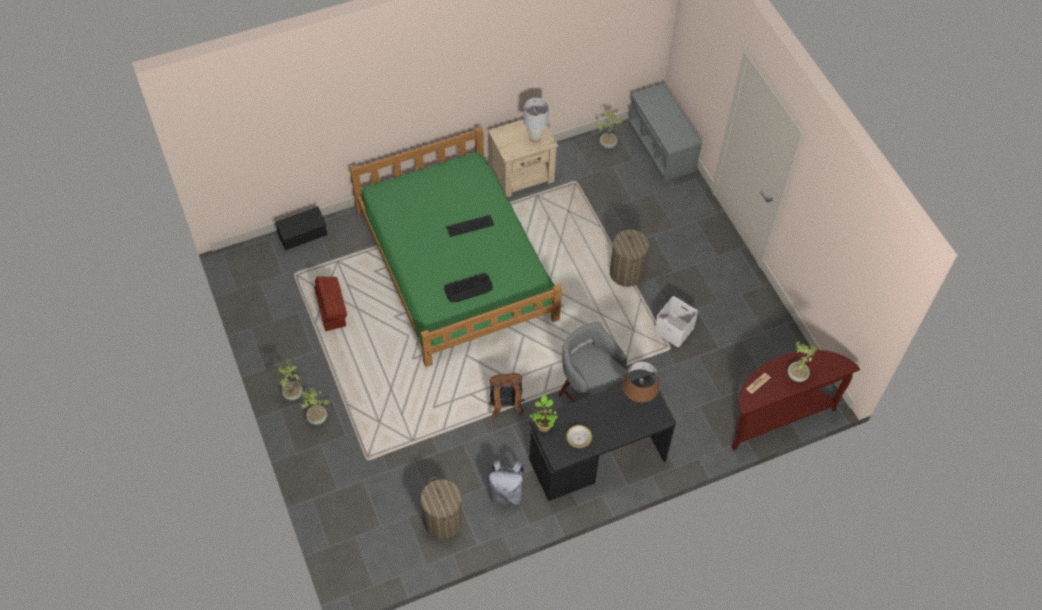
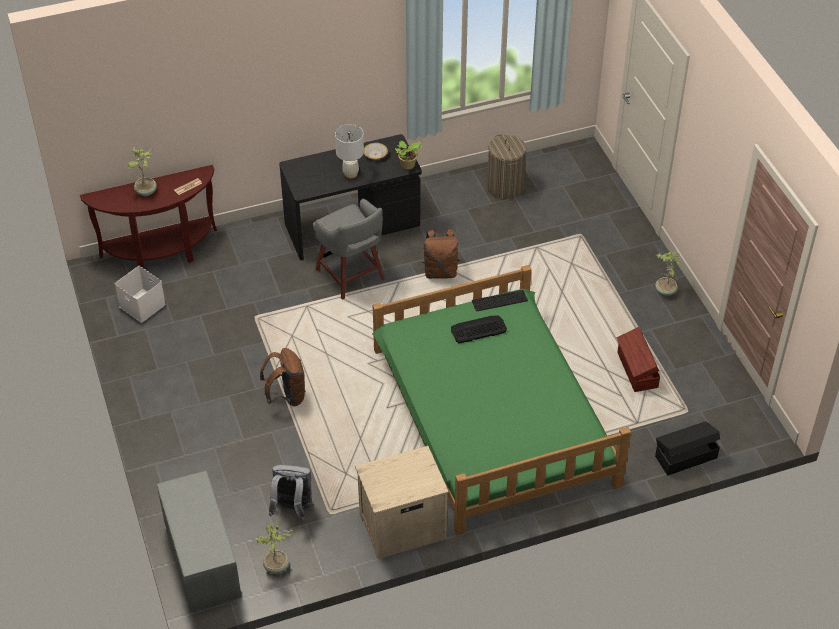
camera: 175 degrees left, 10 degrees down
potted plant [300,388,331,425] -> none
keyboard [446,215,494,237] -> keyboard moved to [472,290,528,312]
grey backpack [488,460,526,505] -> grey backpack moved to [269,465,313,521]
white table lamp [524,98,549,142] -> white table lamp moved to [335,124,364,178]
laundry basket [610,228,649,287] -> brown backpack [260,348,305,407]
brown table lamp [622,361,660,402] -> none
white storage box [654,296,698,347] -> white storage box moved to [115,266,166,323]

